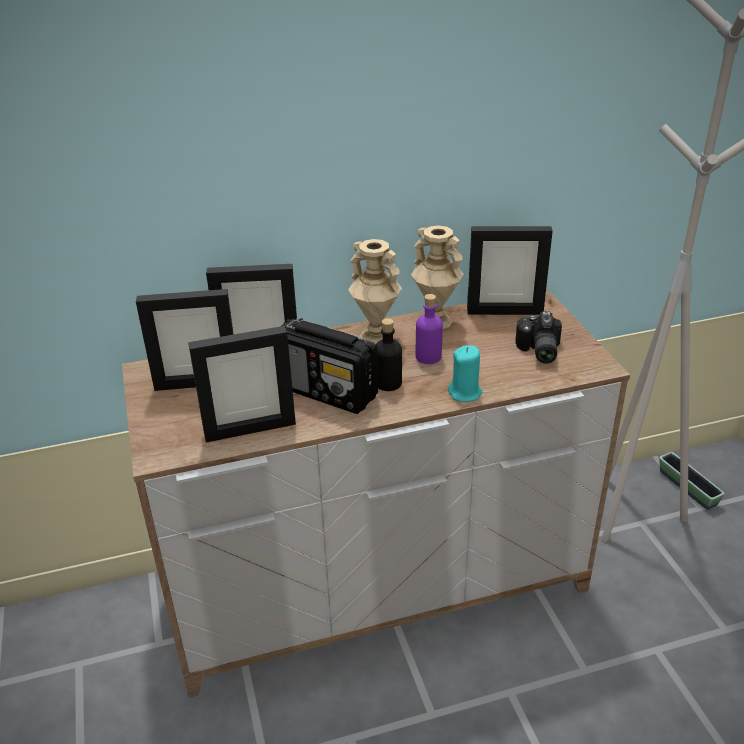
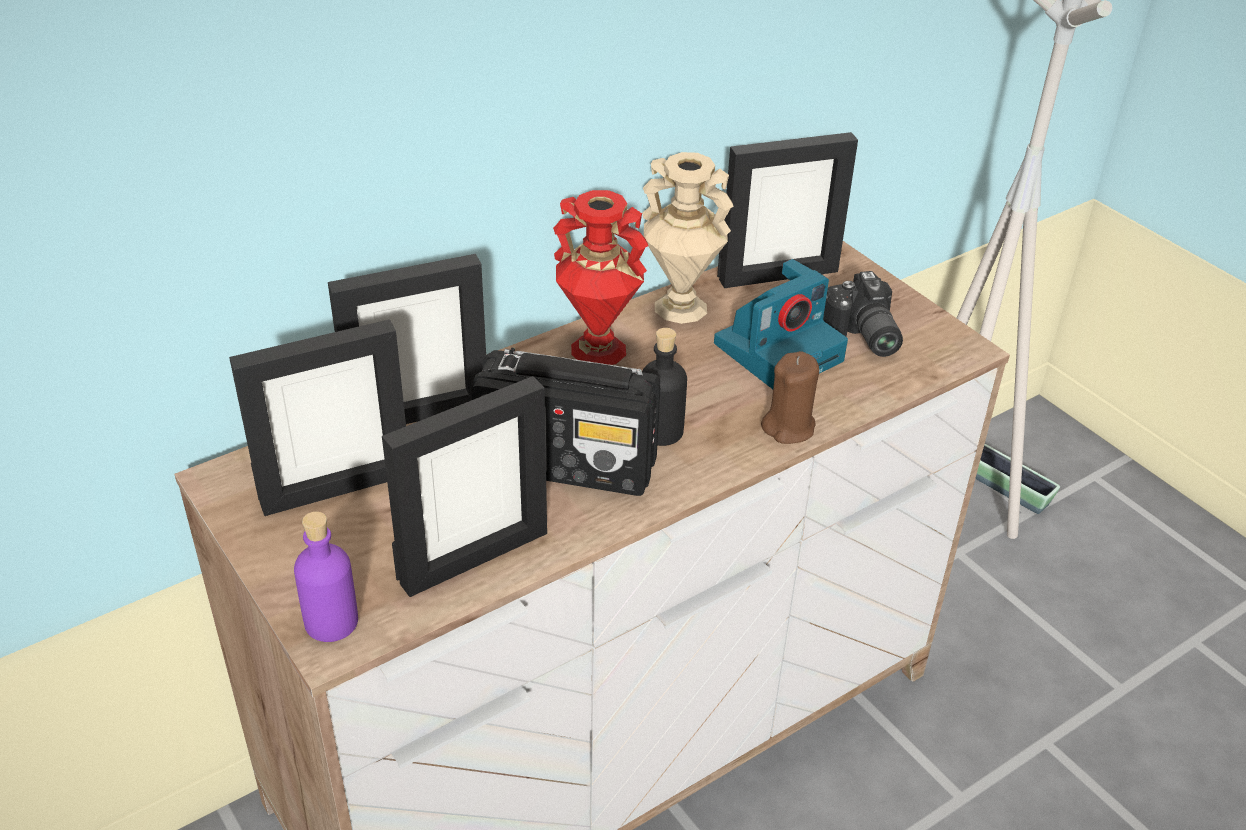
camera: 20 degrees left, 5 degrees up
beige vase [348,239,402,344] -> red vase [553,190,648,365]
purple bottle [416,294,443,364] -> purple bottle moved to [294,512,358,642]
turquoise candle [448,345,483,402] -> brown candle [761,351,819,444]
none -> camera [714,259,848,389]

